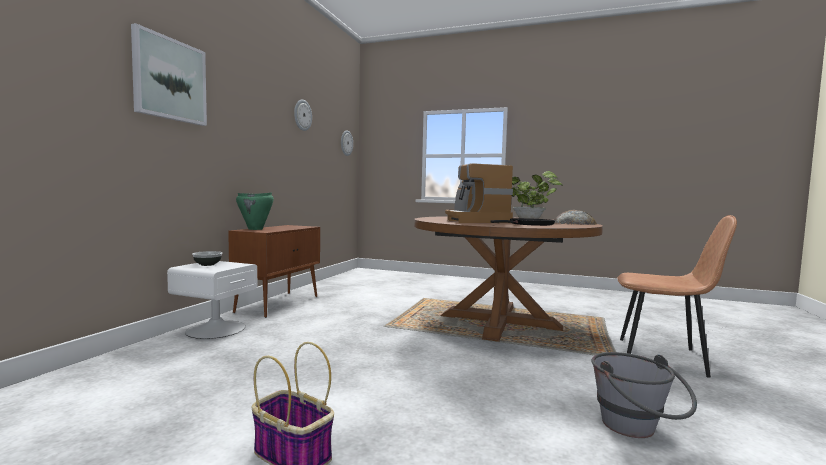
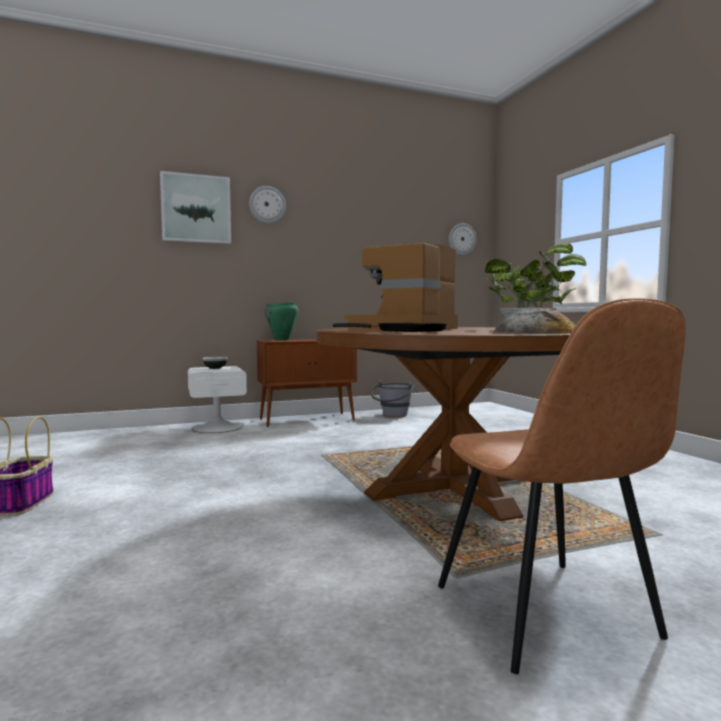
camera: 50 degrees right, 0 degrees up
wall clock [294,100,312,131] -> wall clock moved to [249,186,286,224]
grey bucket [591,352,697,438] -> grey bucket moved to [371,380,414,418]

